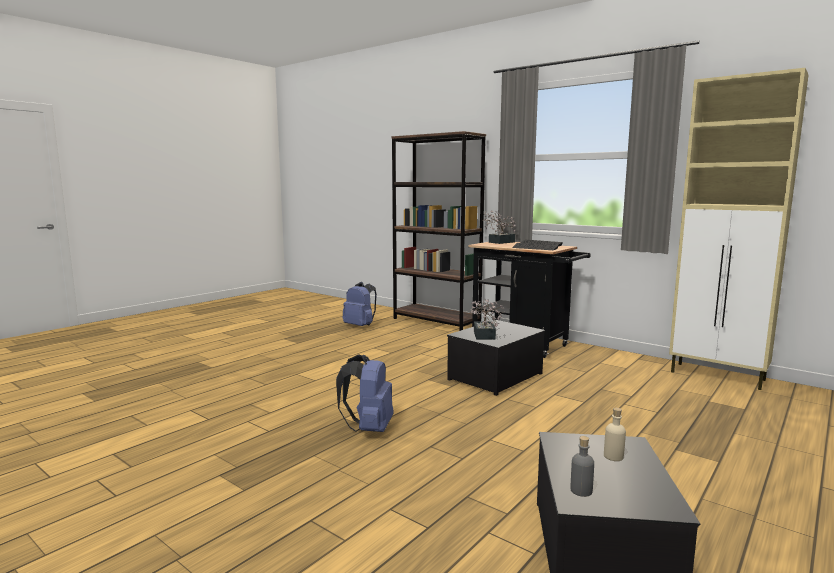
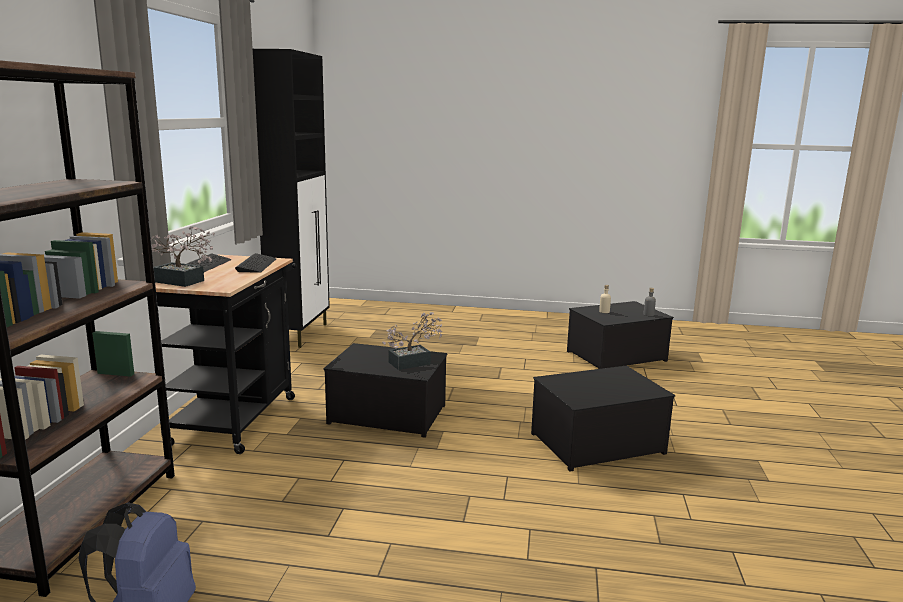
camera: 120 degrees left, 5 degrees up
blue backpack [336,354,394,432] -> storage box [531,366,675,471]
beige cabinet [669,68,809,390] -> black cabinet [253,49,330,348]

